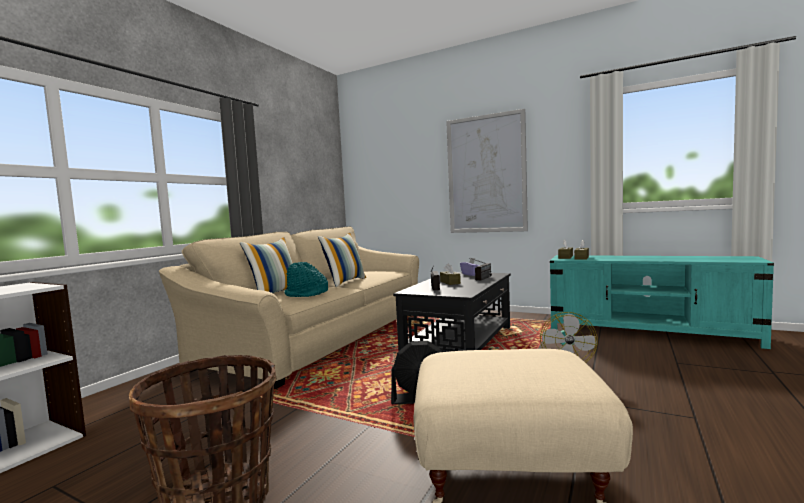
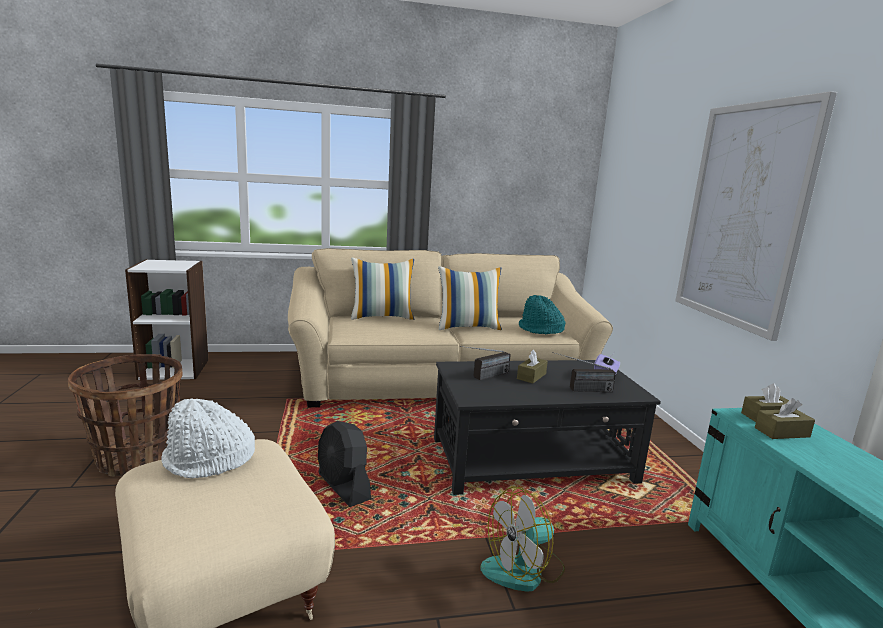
camera: 50 degrees right, 10 degrees up
turquoise hat [284,262,328,297] -> turquoise hat moved to [519,295,566,335]
none -> white hat [161,398,255,478]

